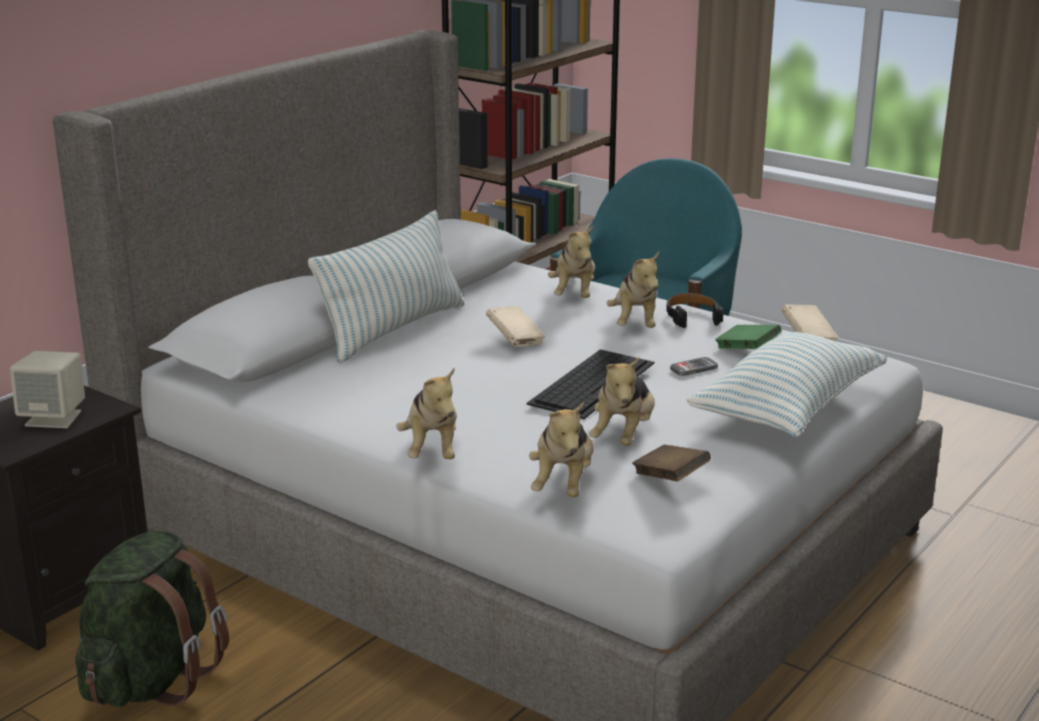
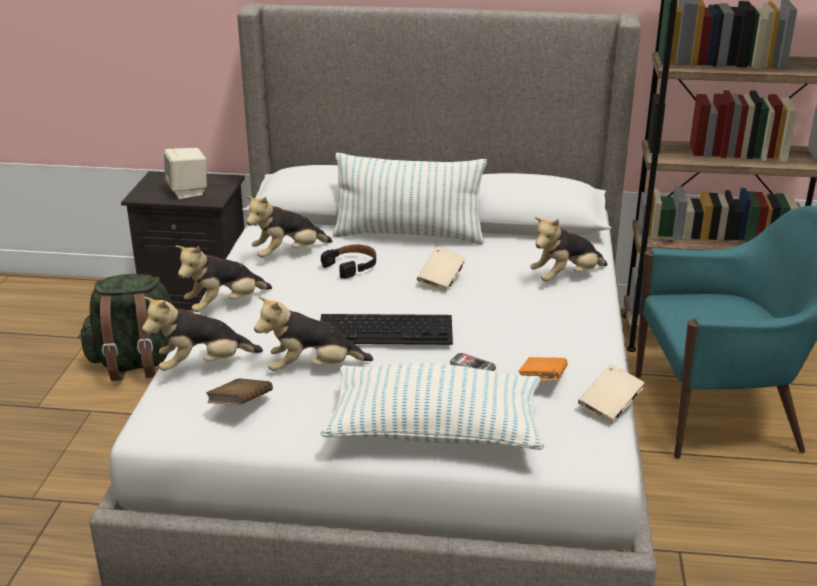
camera: 60 degrees right, 5 degrees up
plush toy [607,252,659,328] -> plush toy moved to [245,196,333,258]
black headphones [666,293,723,328] -> black headphones moved to [321,245,376,279]
green book [715,324,781,349] -> orange book [518,357,568,381]

